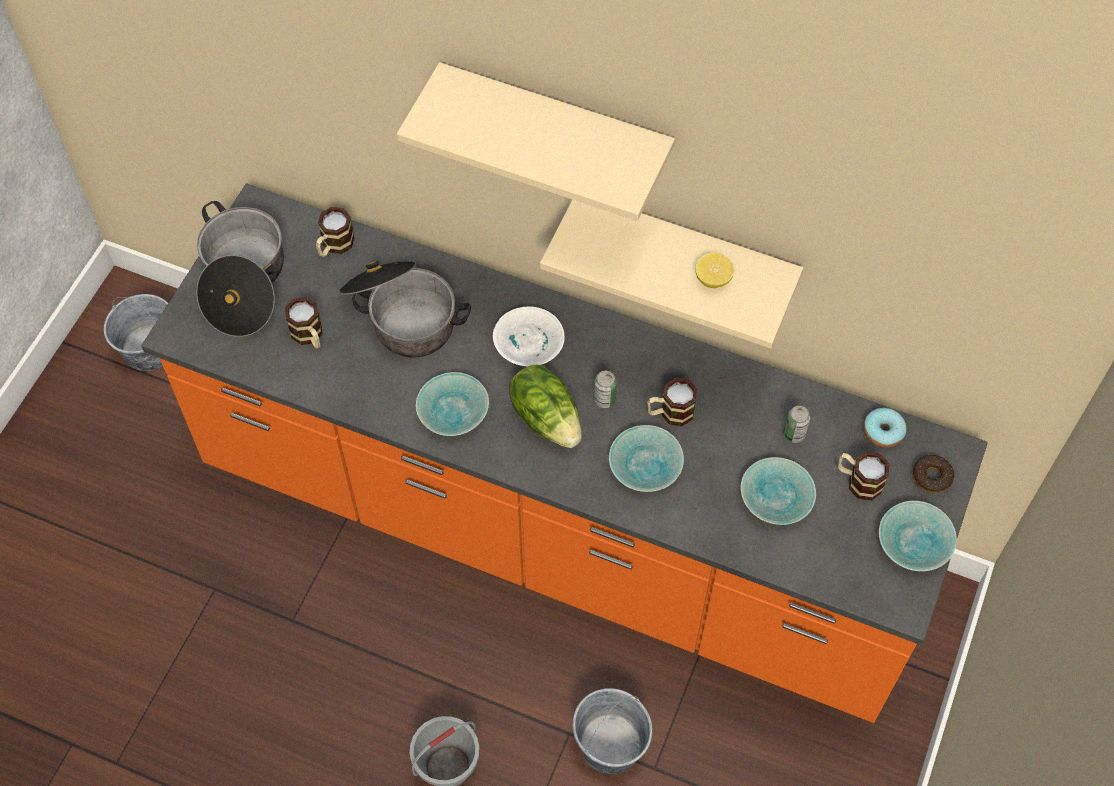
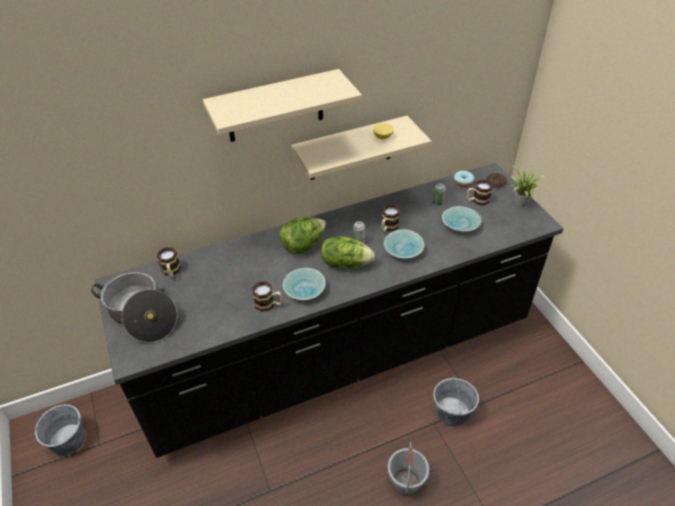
camera: 45 degrees left, 15 degrees down
orange counter [141,183,988,723] -> black counter [95,163,564,458]
mug [285,297,322,349] -> mug moved to [252,281,282,312]
cooking pot [339,261,471,358] -> none
white bowl [493,307,565,366] -> lettuce [279,217,326,254]
turquoise bowl [879,501,957,571] -> potted plant [510,166,546,207]

